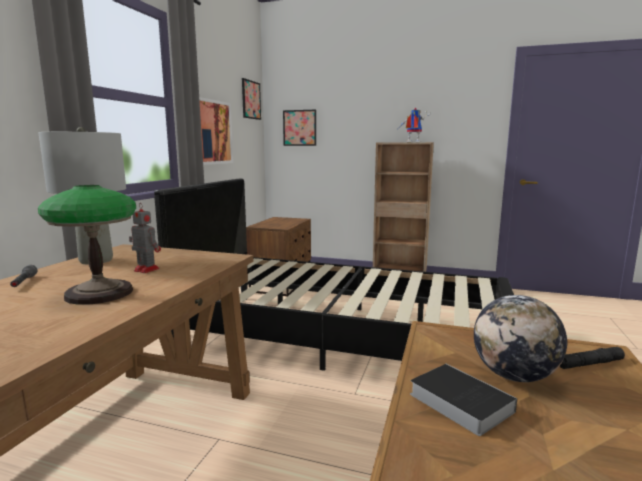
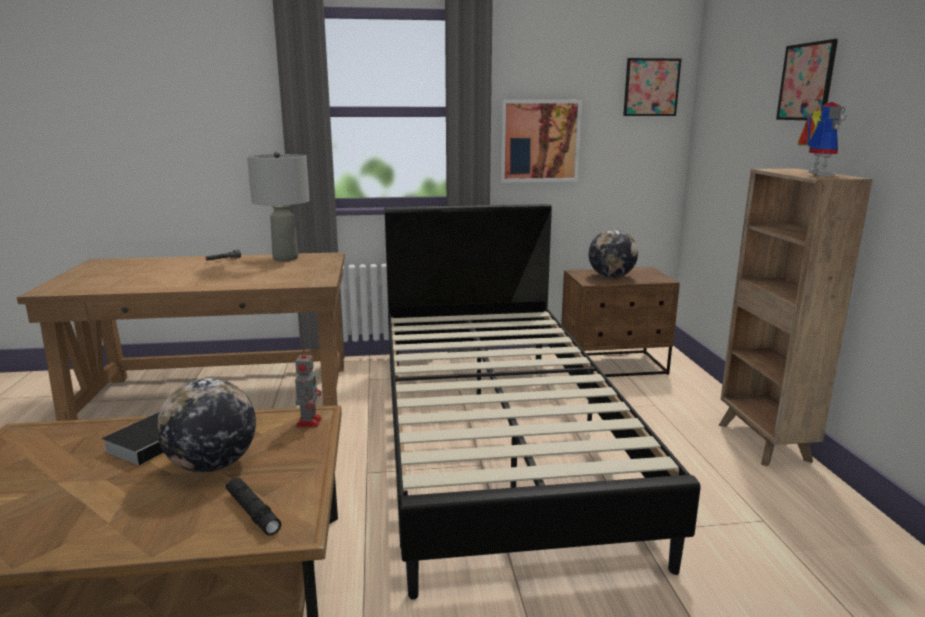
camera: 65 degrees right, 5 degrees up
table lamp [38,185,136,305] -> none
toy robot [129,204,161,273] -> toy robot moved to [295,348,322,427]
picture [283,110,316,146] -> picture moved to [776,39,838,120]
none -> globe [589,229,638,278]

